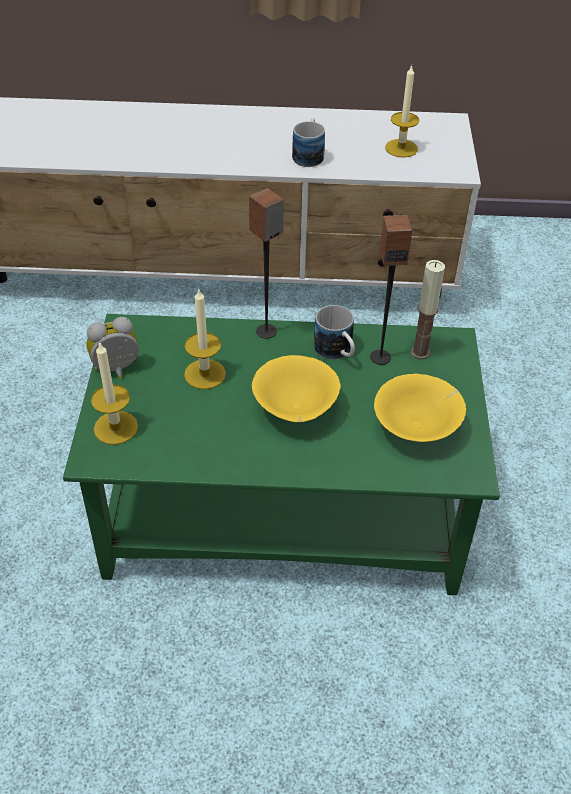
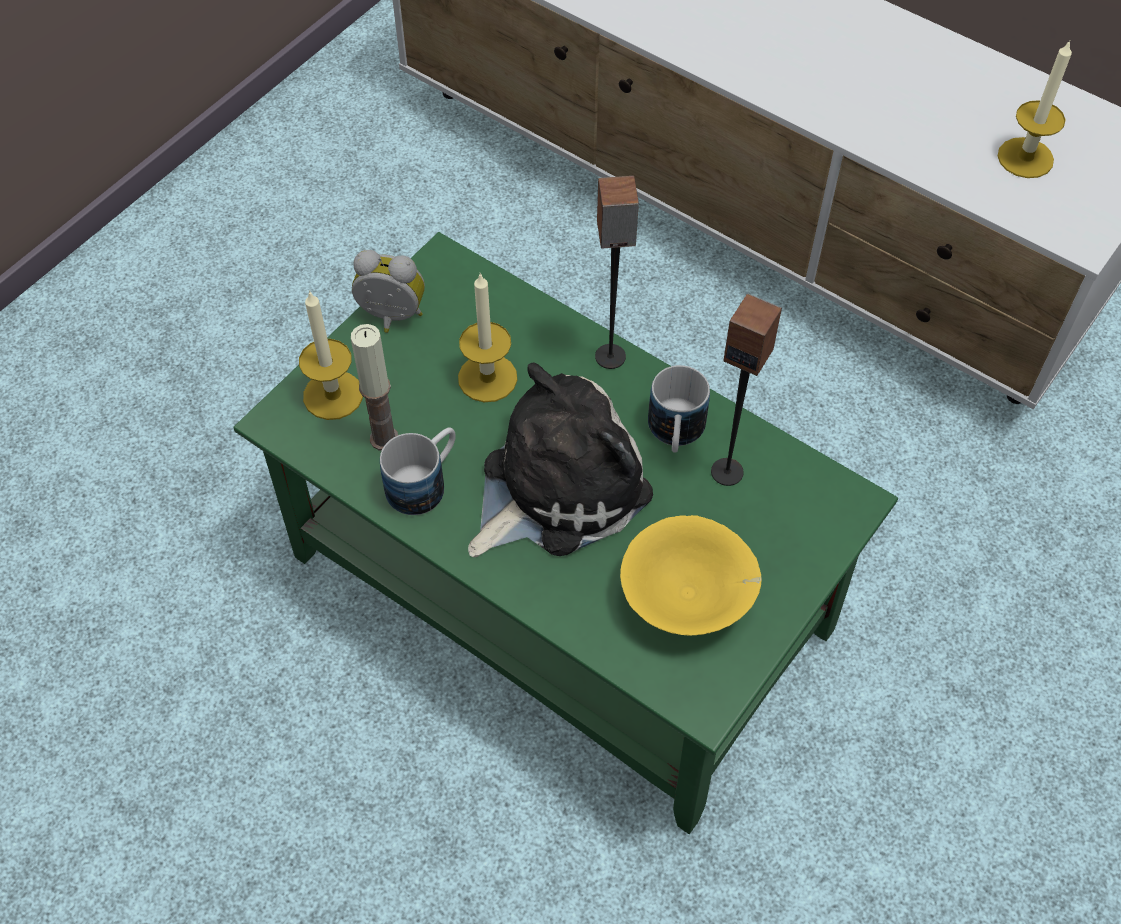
camera: 35 degrees right, 10 degrees up
yellow bowl [252,355,341,422] -> plush toy [468,363,653,557]
mug [292,118,325,167] -> mug moved to [380,428,456,515]
candle [411,260,445,359] -> candle moved to [351,324,398,451]

